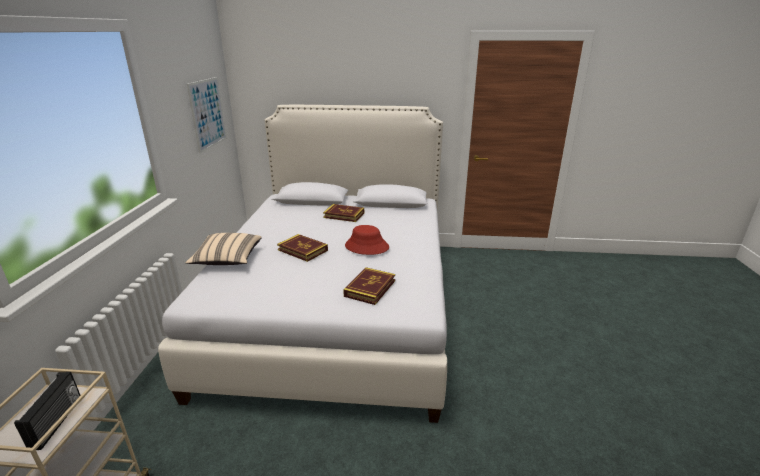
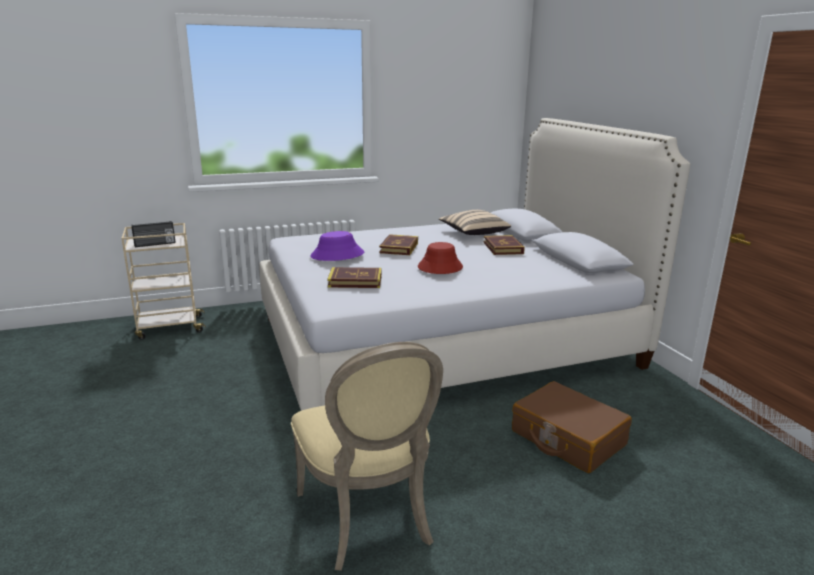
camera: 65 degrees right, 5 degrees down
beige pillow [185,233,262,265] -> beige pillow moved to [439,210,511,235]
picture [187,77,227,153] -> none
none -> beige chair [291,342,443,571]
none -> purple hat [310,231,364,261]
none -> brown suitcase [512,381,632,473]

